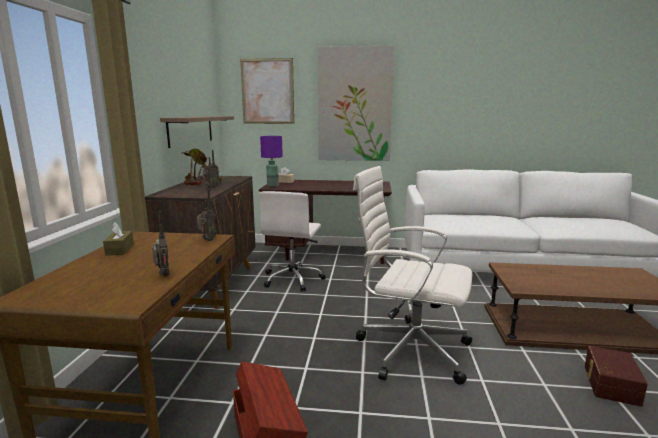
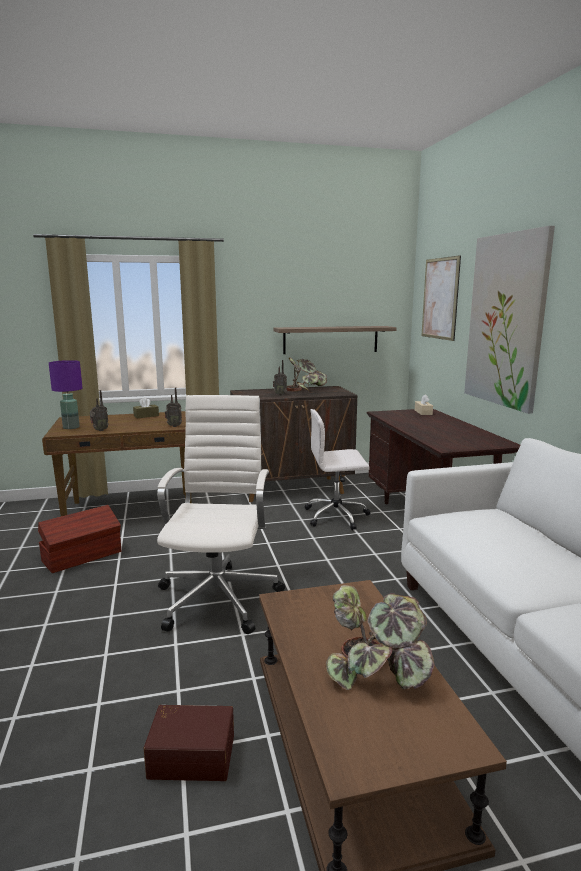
camera: 70 degrees right, 0 degrees up
purple table lamp [260,136,283,187] -> purple table lamp moved to [49,360,82,429]
none -> potted plant [326,585,434,690]

